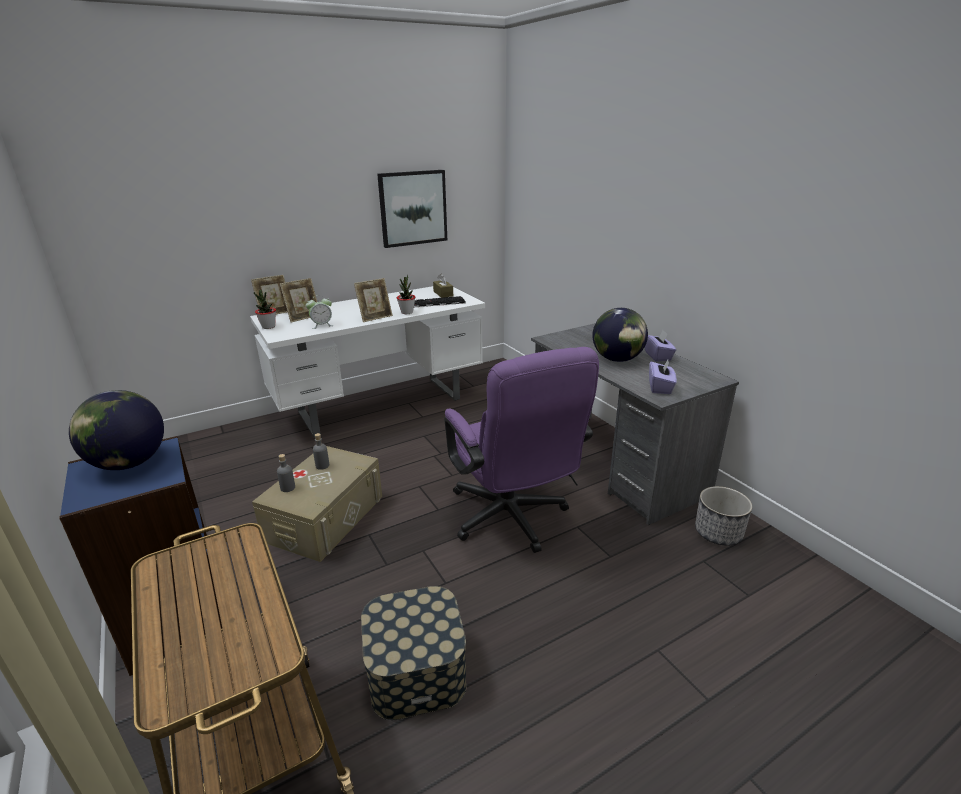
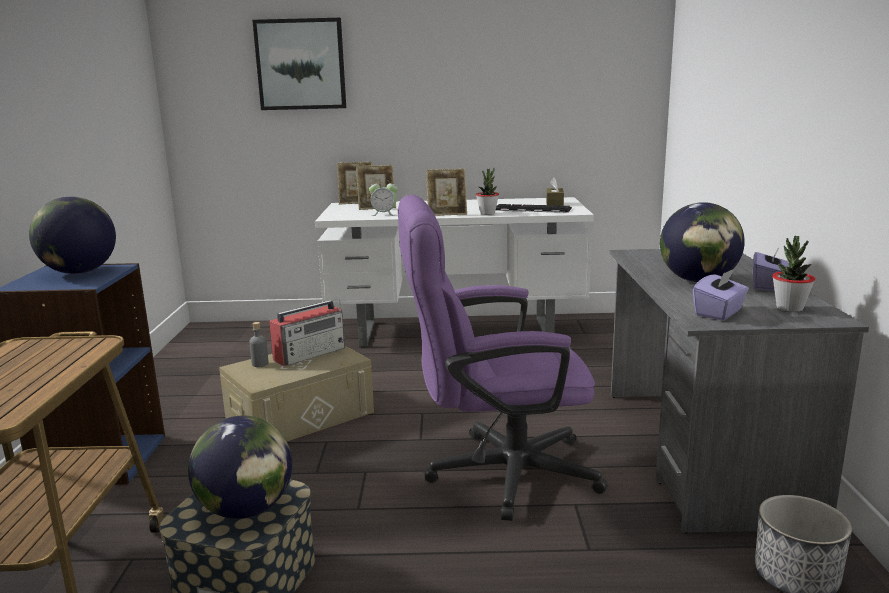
camera: 30 degrees right, 10 degrees down
potted plant [254,290,276,329] -> potted plant moved to [772,236,815,312]
grey bottle [313,433,329,470] -> radio [269,299,345,366]
picture [377,170,447,248] -> picture moved to [252,18,346,110]
purple office chair [444,347,599,553] -> purple office chair turned 75 degrees clockwise [398,195,608,521]
none -> globe [188,415,292,519]

